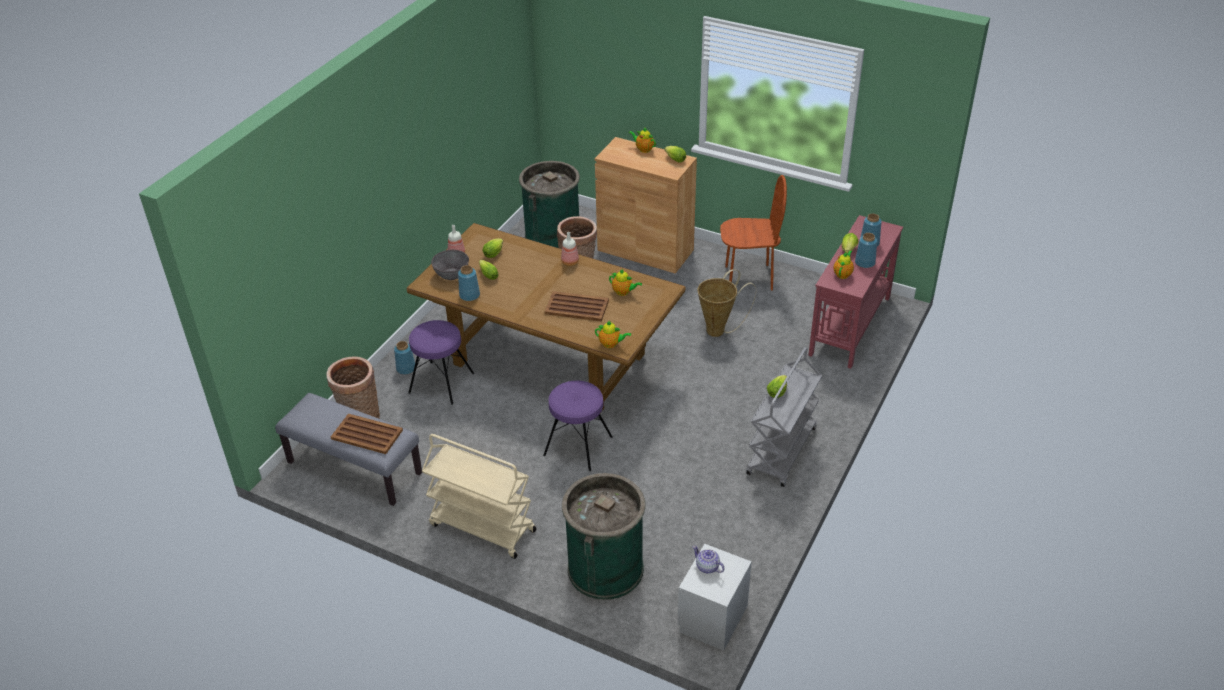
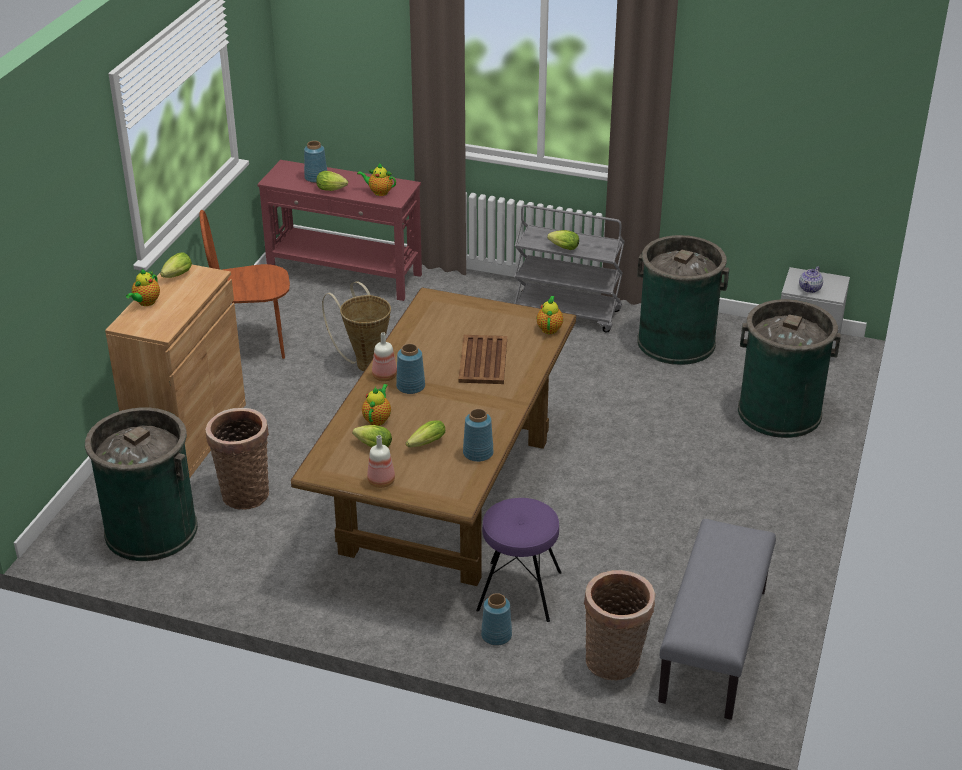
camera: 100 degrees left, 5 degrees down
brown tray [331,413,403,454] -> none
beige cart [422,434,537,559] -> none
grey bowl [431,250,469,280] -> none
purple stool [543,381,613,471] -> none
teapot [609,269,642,296] -> teapot moved to [362,384,391,426]
brown chair [720,175,787,291] -> brown chair turned 90 degrees counterclockwise [199,210,290,359]
blue vase [855,233,877,268] -> blue vase moved to [396,343,425,394]
none -> green trash can [637,235,729,365]

